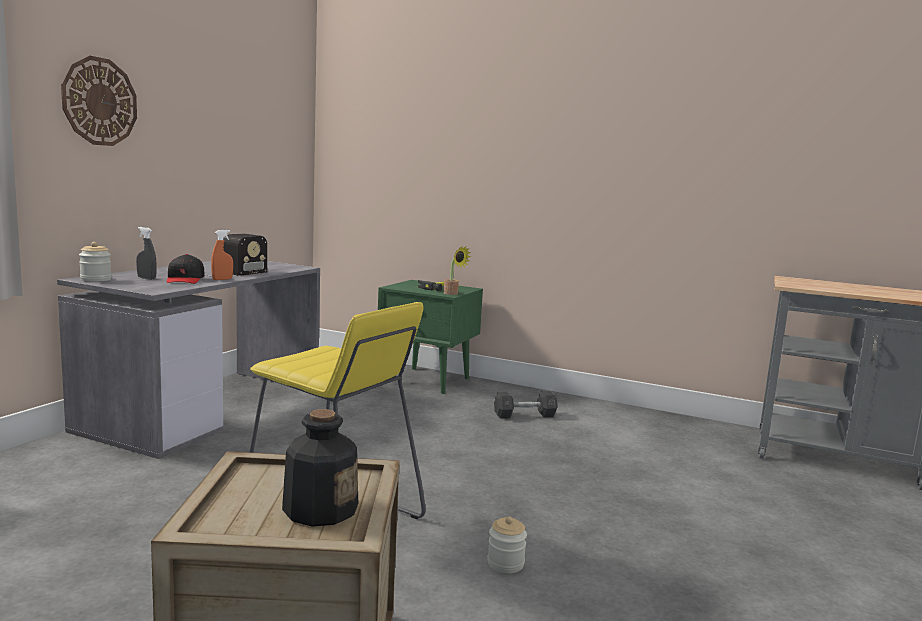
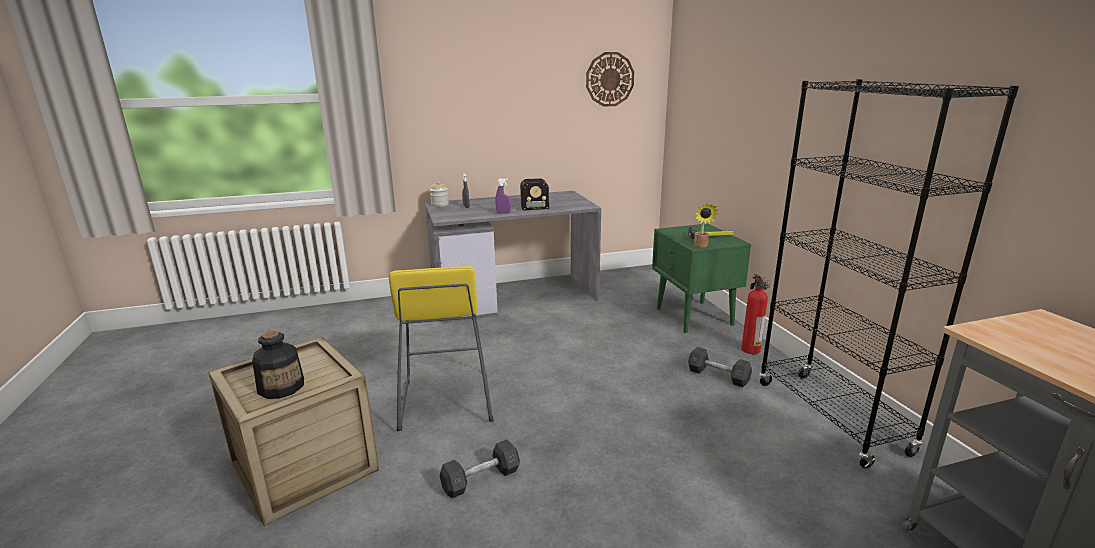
camera: 50 degrees right, 10 degrees up
wall clock [61,56,137,146] -> wall clock moved to [586,52,634,107]
black cap [167,254,205,284] -> none
orange spray bottle [211,230,233,280] -> purple spray bottle [495,178,511,214]
jar [487,516,527,573] -> grey dumbbell [439,439,520,499]
none -> fire extinguisher [741,274,771,354]
none -> black bookcase [759,79,1019,468]

